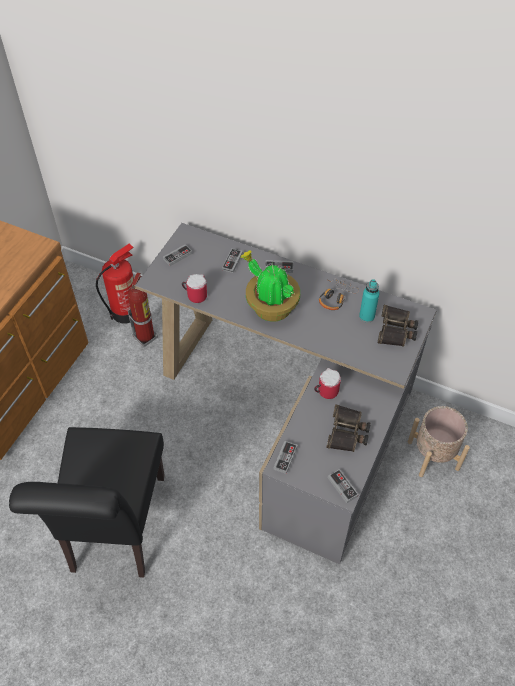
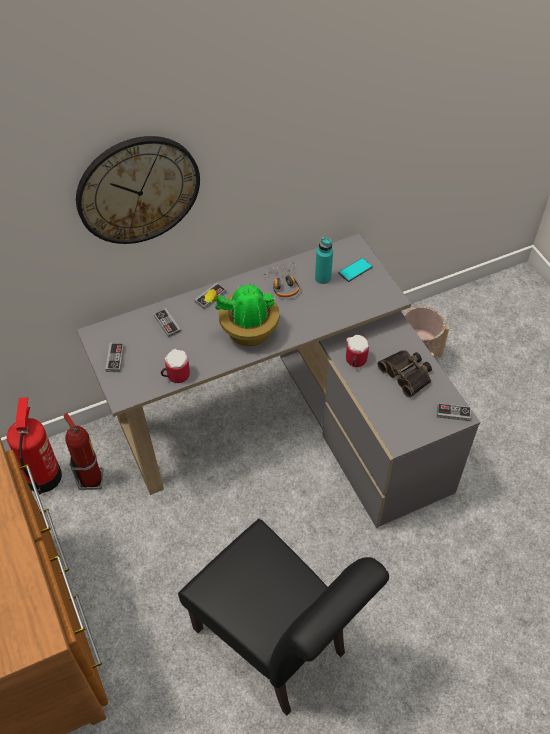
camera: 50 degrees left, 0 degrees up
game controller [273,441,297,474] -> none
binoculars [378,305,418,347] -> phone [338,258,373,282]
none -> wall clock [76,136,200,244]

